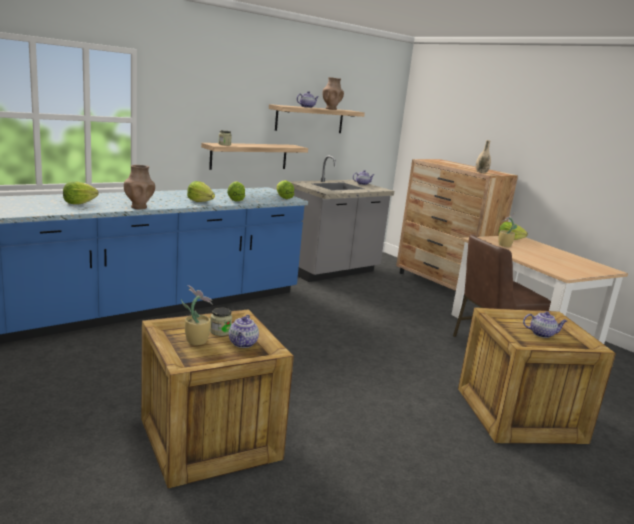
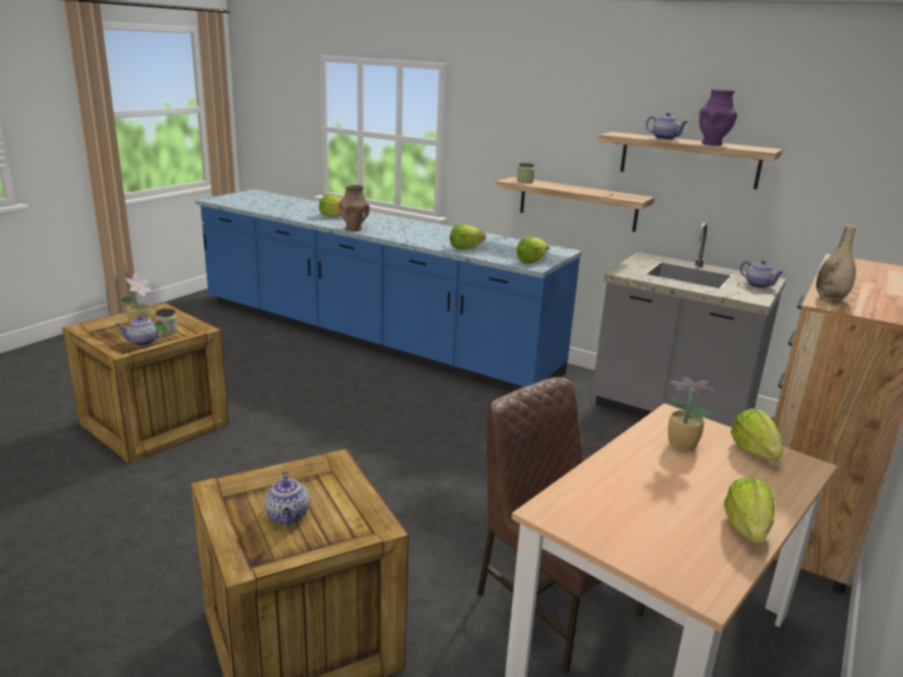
camera: 70 degrees right, 5 degrees up
lettuce [187,181,215,202] -> lettuce moved to [724,477,775,543]
brown vase [322,77,344,110] -> purple vase [699,89,737,145]

